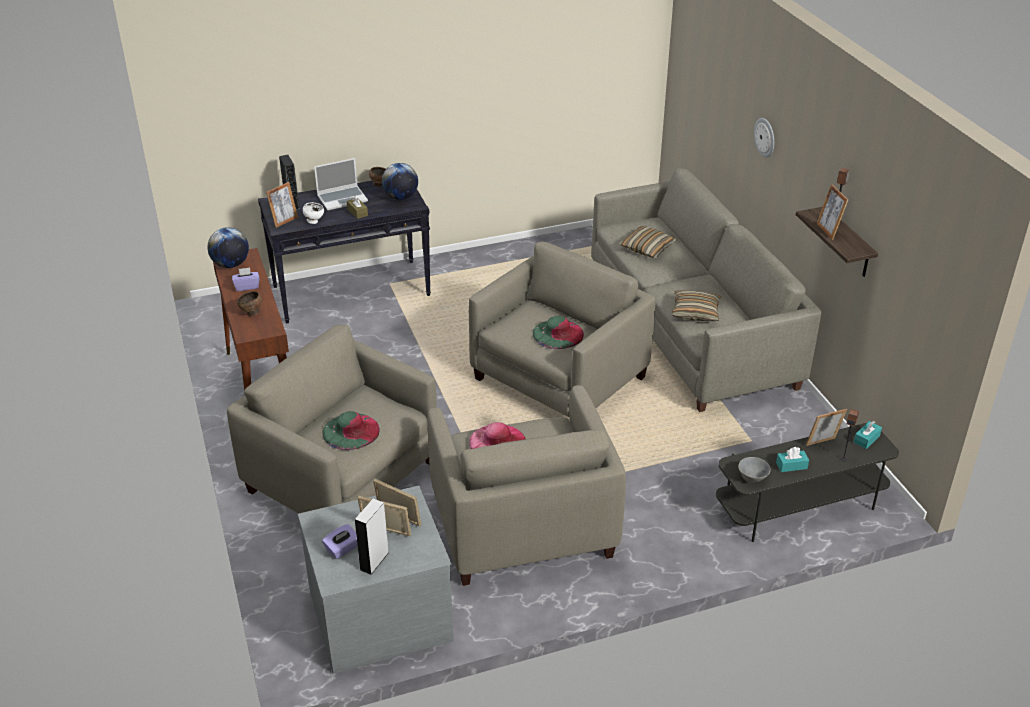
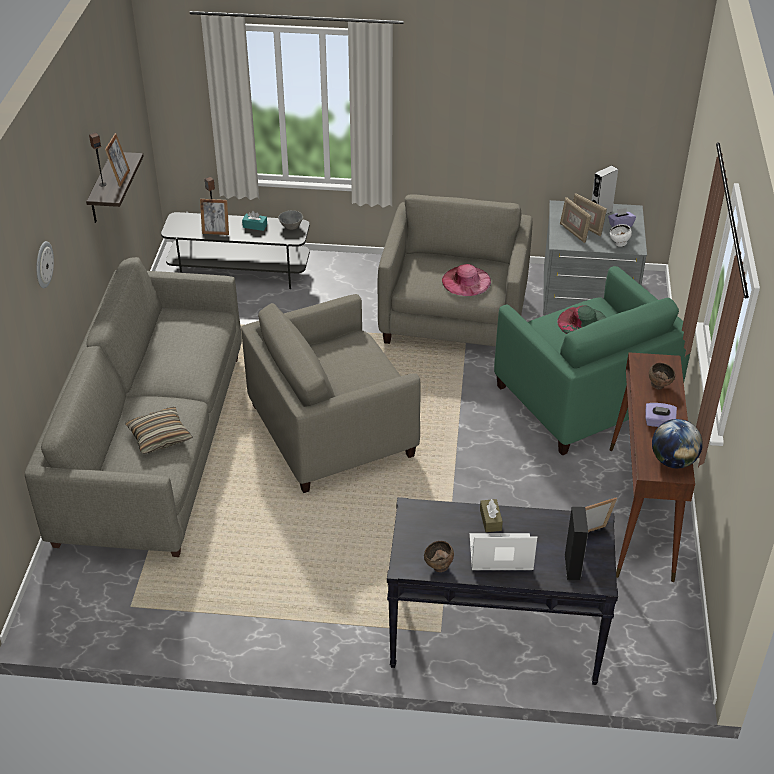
camera: 155 degrees left, 5 degrees up
beige armchair [227,325,437,513] -> green armchair [494,266,690,455]
white bowl [303,202,324,224] -> white bowl moved to [610,224,632,247]
globe [382,163,418,200] -> none
green hat [533,316,584,349] -> none
pillow [672,290,721,321] -> none
turquoise tissue box [854,421,882,449] -> none

